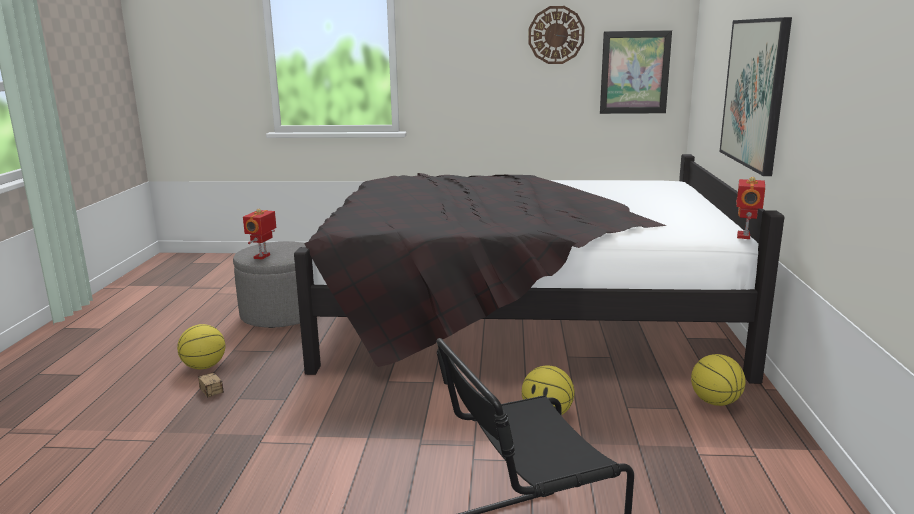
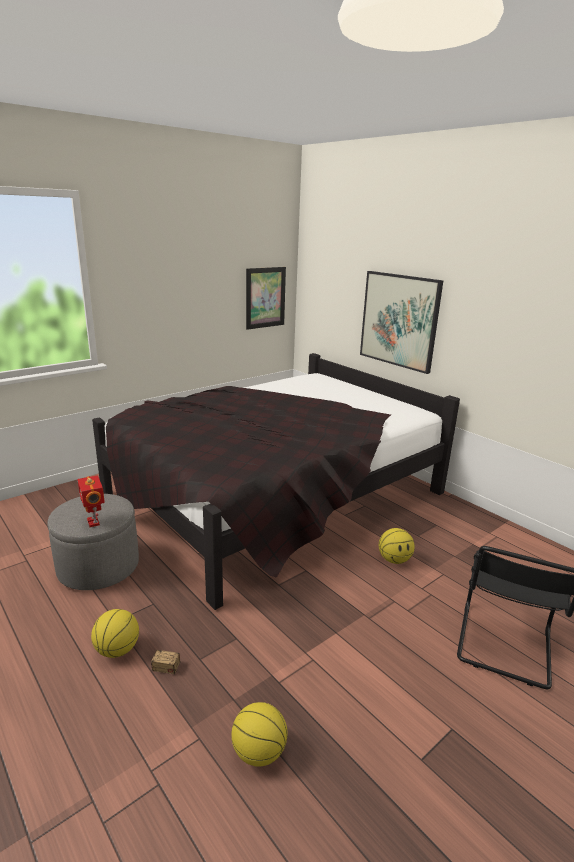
camera: 45 degrees left, 5 degrees up
wall clock [528,6,585,64] -> none
basketball [691,354,746,406] -> basketball moved to [231,702,287,767]
toy robot [736,177,765,239] -> none

